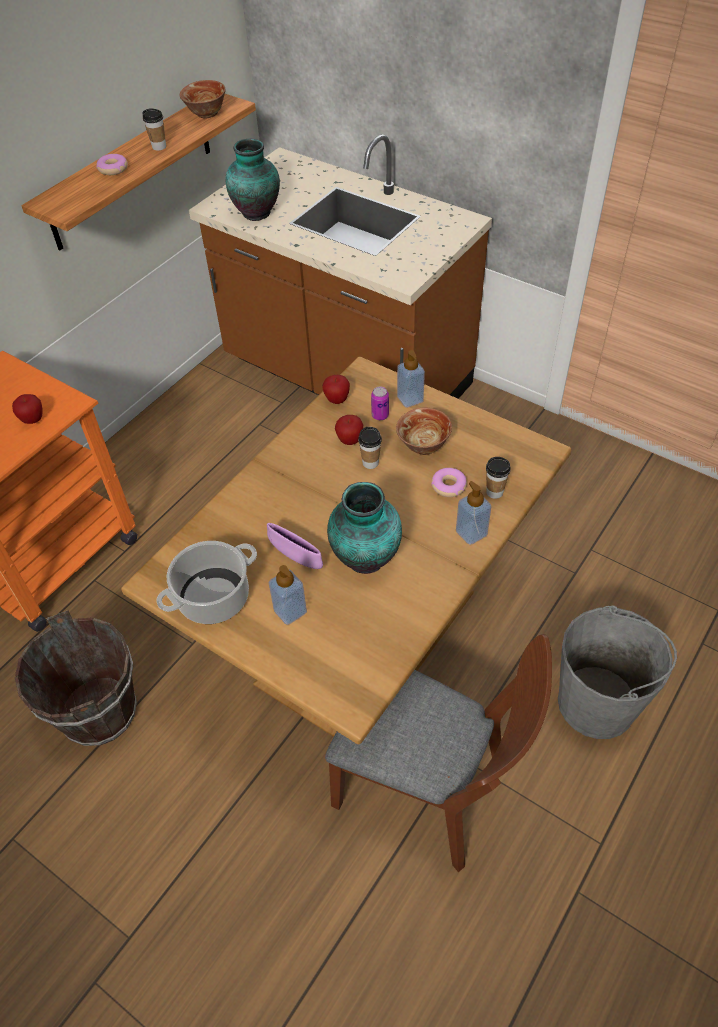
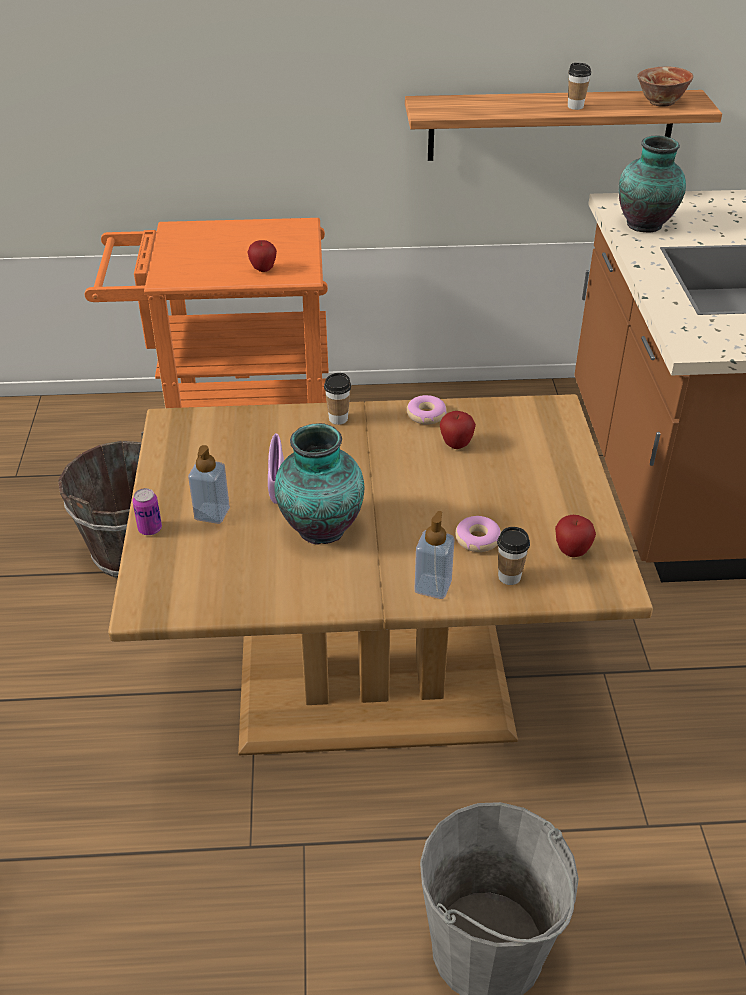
camera: 50 degrees right, 10 degrees down
donut [96,154,128,175] -> donut moved to [407,395,447,425]
cooking pot [156,541,257,624] -> none
apple [322,375,350,404] -> apple moved to [555,515,596,557]
brown chair [325,634,552,872] -> none
cup [358,427,382,469] -> cup moved to [324,373,351,425]
can [371,387,389,420] -> can moved to [132,488,162,535]
bowl [396,408,452,455] -> none
soap dispenser [397,350,425,408] -> none

